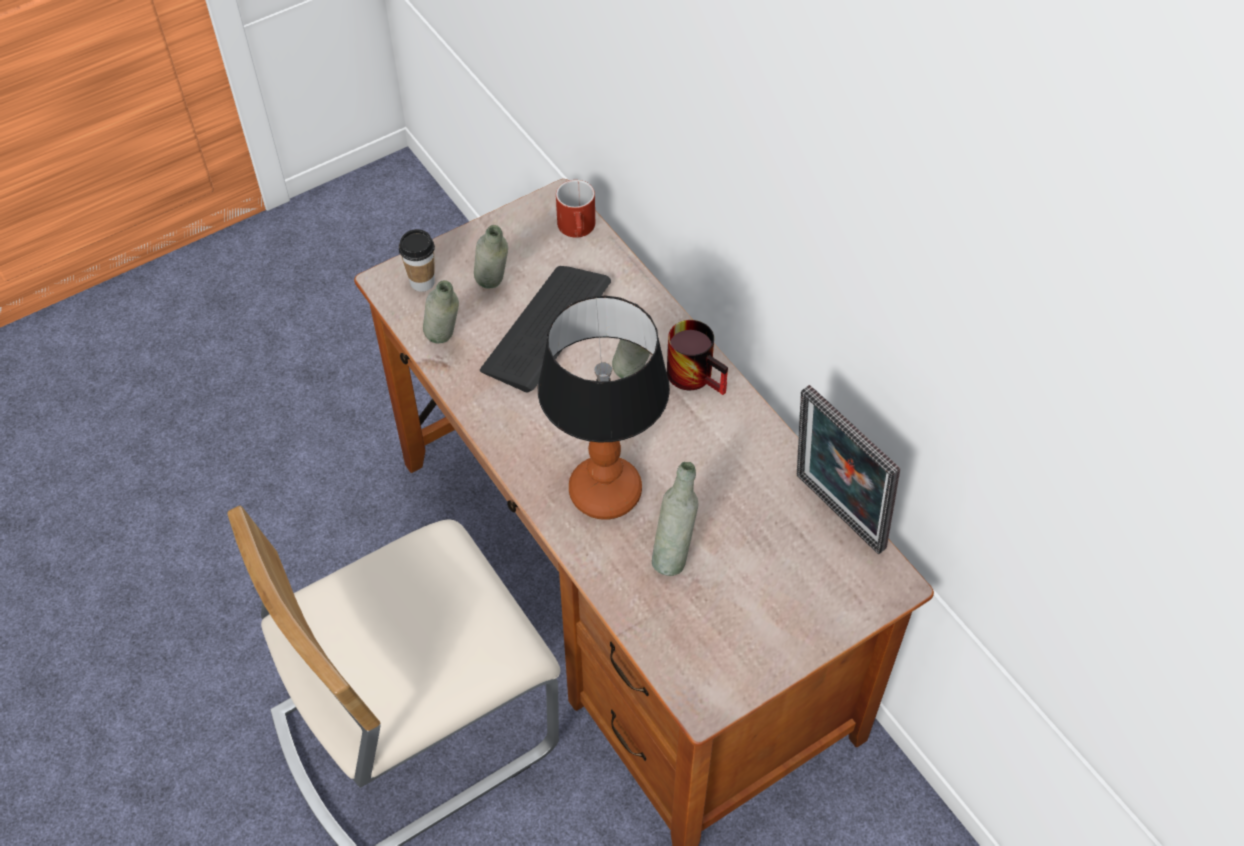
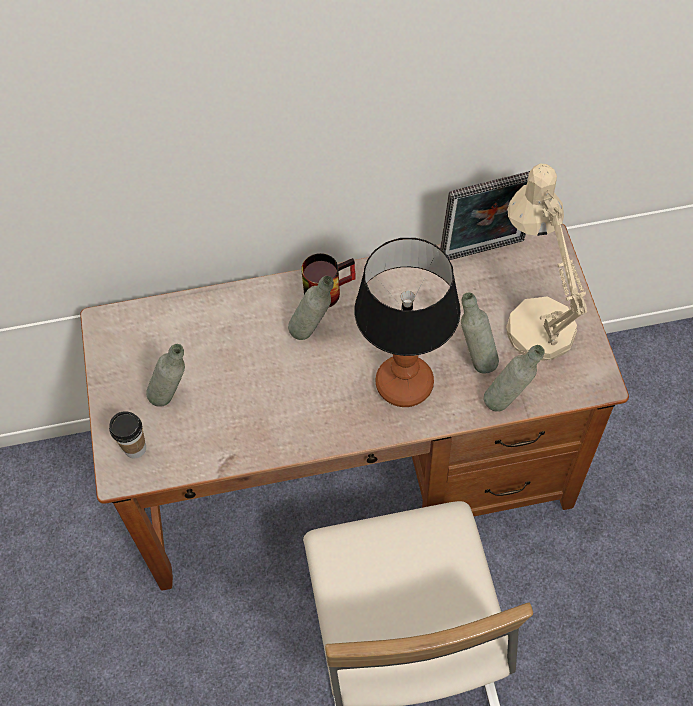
camera: 65 degrees left, 5 degrees up
grey bottle [423,280,459,344] -> grey bottle moved to [484,345,545,412]
keyboard [480,266,611,393] -> none
red mug [556,180,595,238] -> none
none -> beige table lamp [506,164,587,361]

